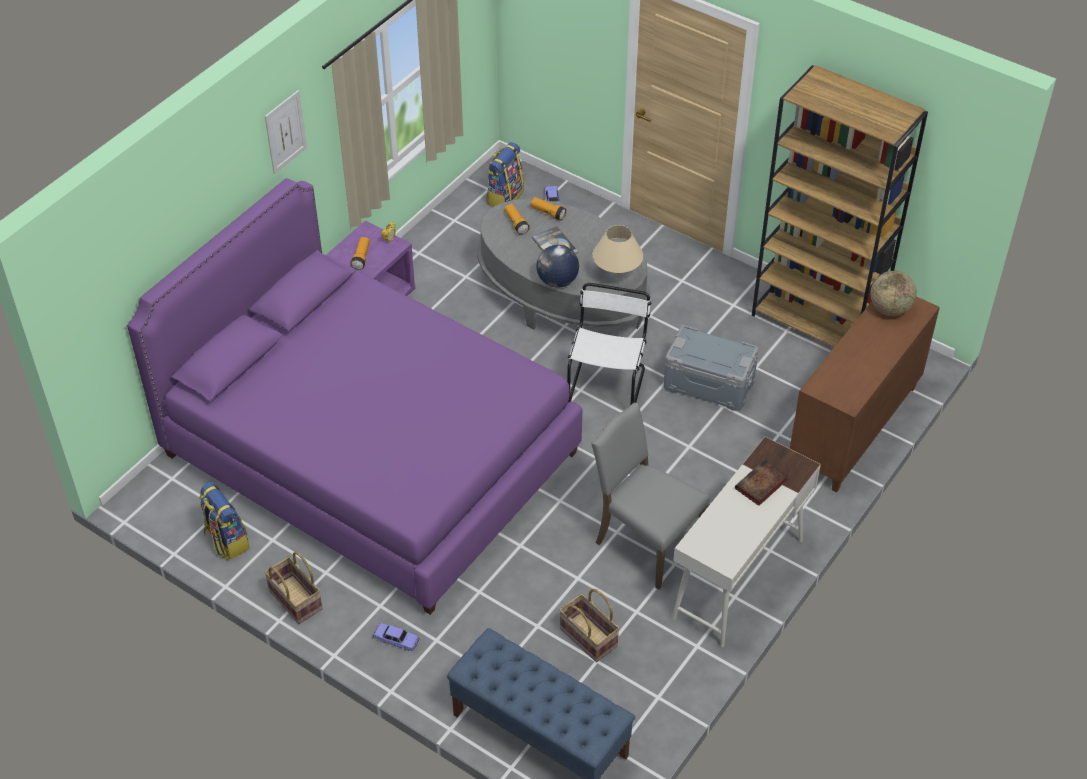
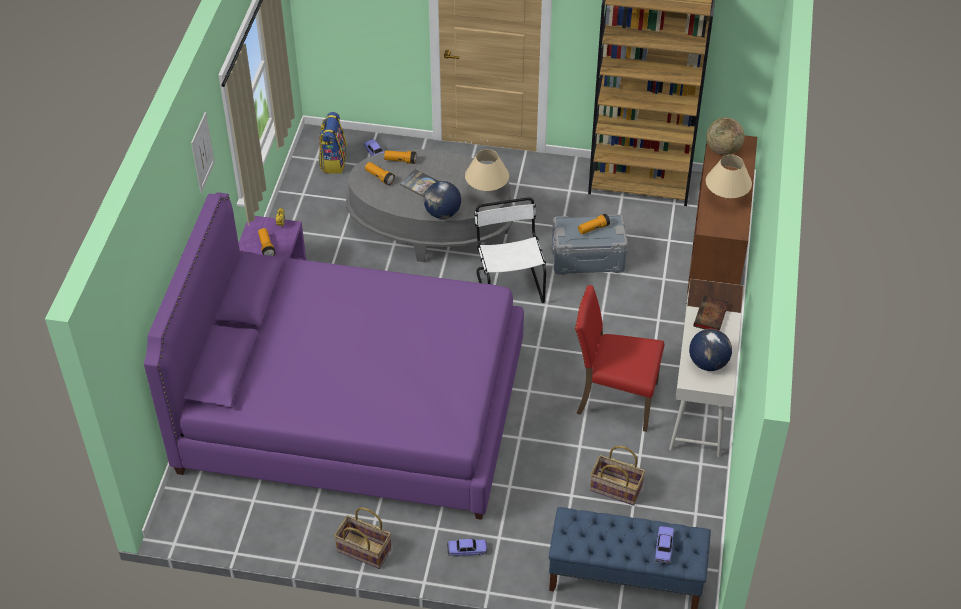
camera: 25 degrees left, 0 degrees up
backpack [199,482,250,560] -> none
grey chair [591,403,710,590] -> red chair [575,285,664,432]
none -> flashlight [578,214,610,234]
none -> toy car [654,526,674,564]
none -> globe [689,329,732,371]
none -> beige table lamp [706,155,752,201]

